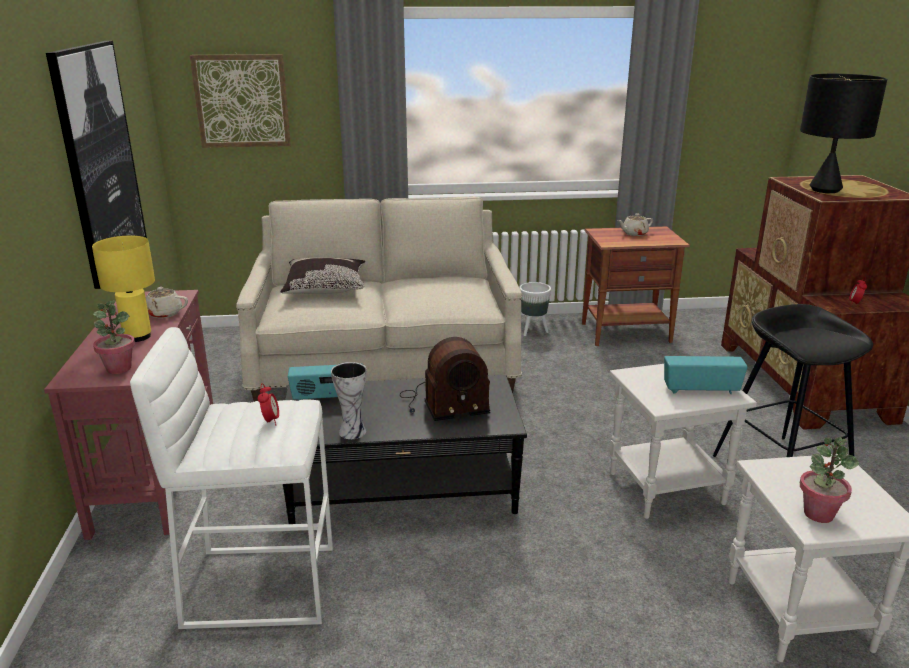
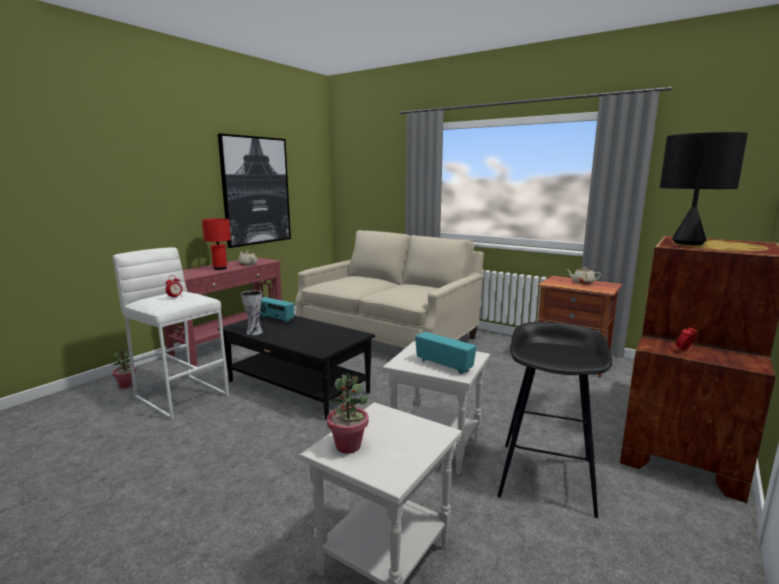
camera: 40 degrees right, 10 degrees down
yellow table lamp [92,235,155,342] -> red table lamp [202,218,231,270]
potted plant [93,300,135,374] -> potted plant moved to [112,349,136,388]
picture [190,53,291,148] -> none
pillow [280,257,365,294] -> none
radio [400,337,490,421] -> none
white planter [519,282,551,336] -> none

